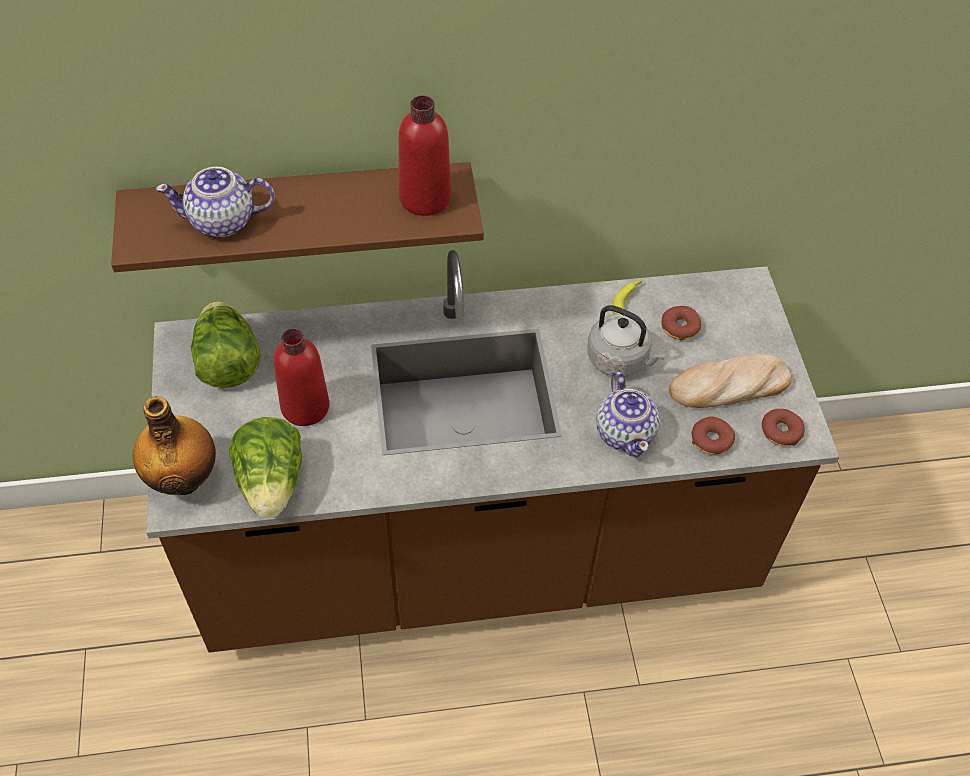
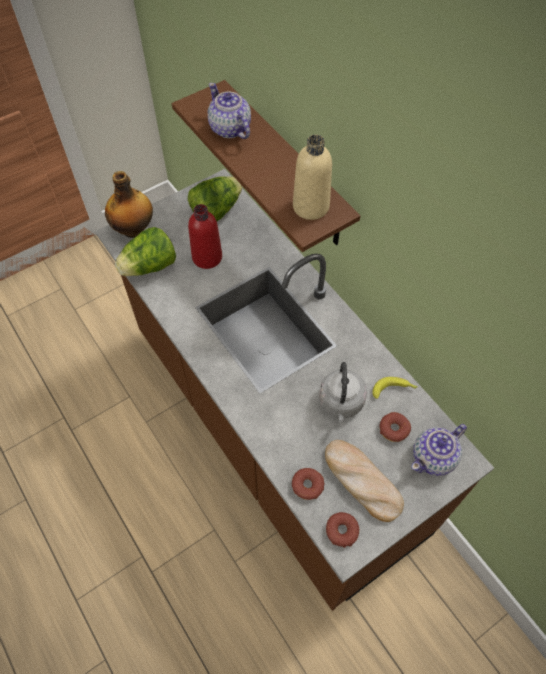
camera: 65 degrees right, 5 degrees up
red bottle [398,95,451,216] -> beige bottle [293,135,332,220]
teapot [596,371,660,458] -> teapot moved to [412,424,467,476]

